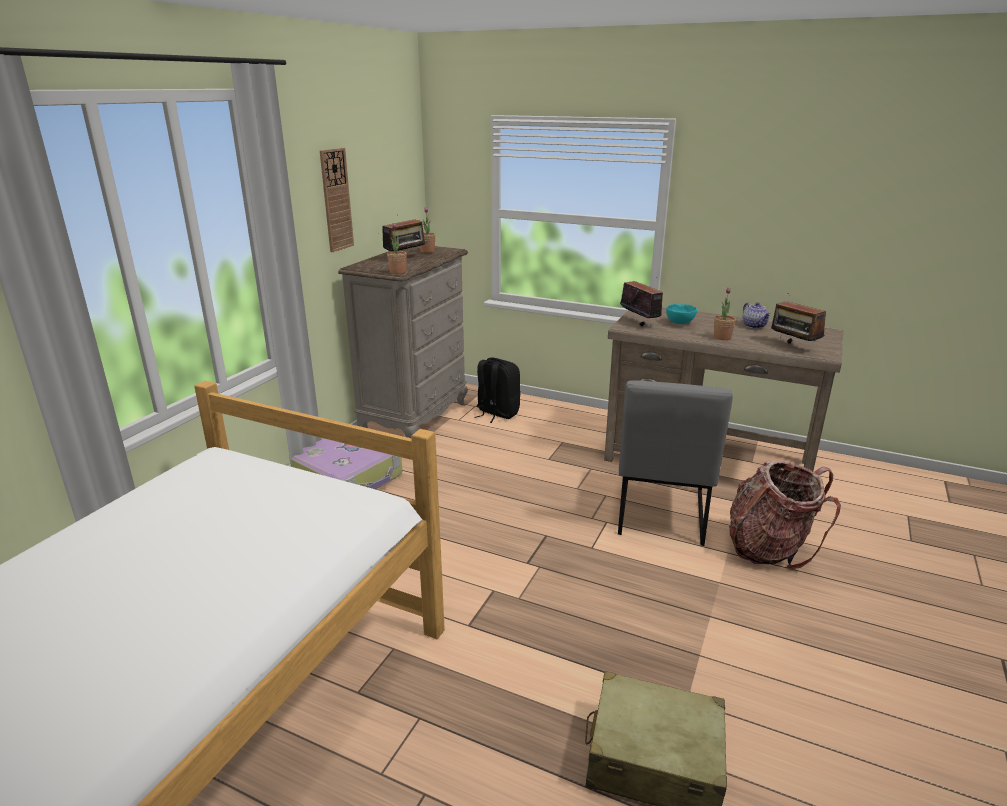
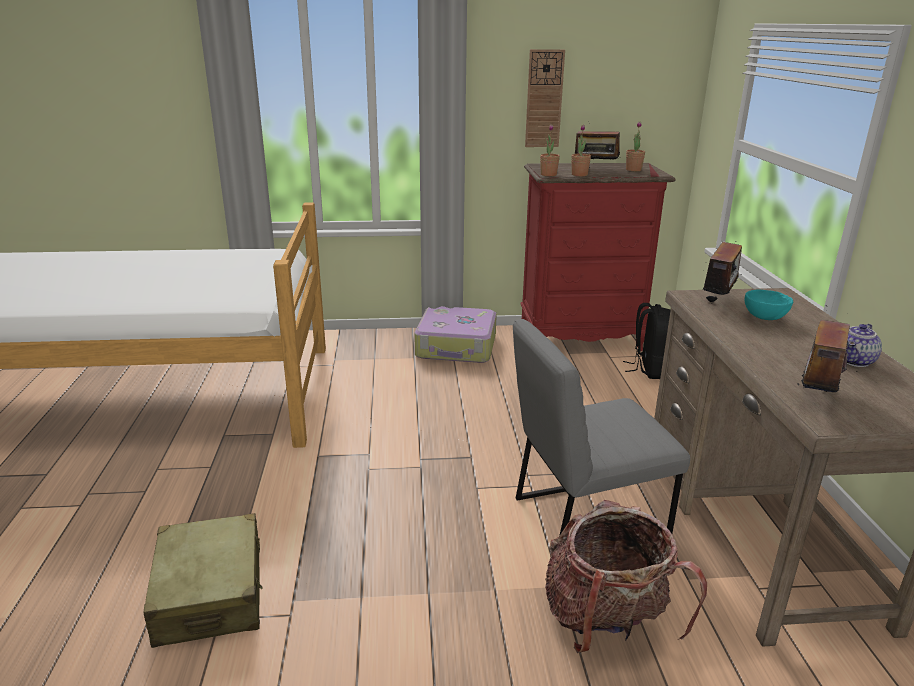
camera: 60 degrees right, 0 degrees up
beige dresser [338,246,468,438] -> red dresser [520,163,676,351]
potted plant [714,287,736,340] -> potted plant moved to [571,124,591,176]

